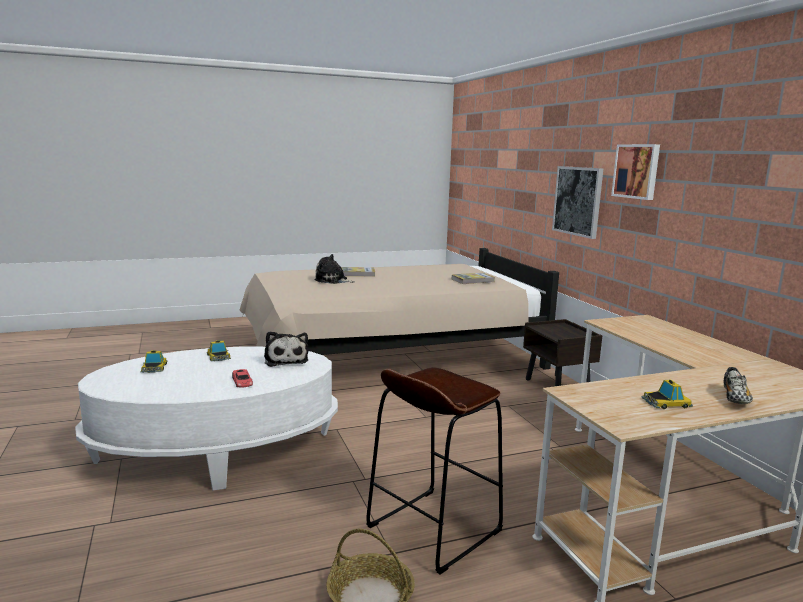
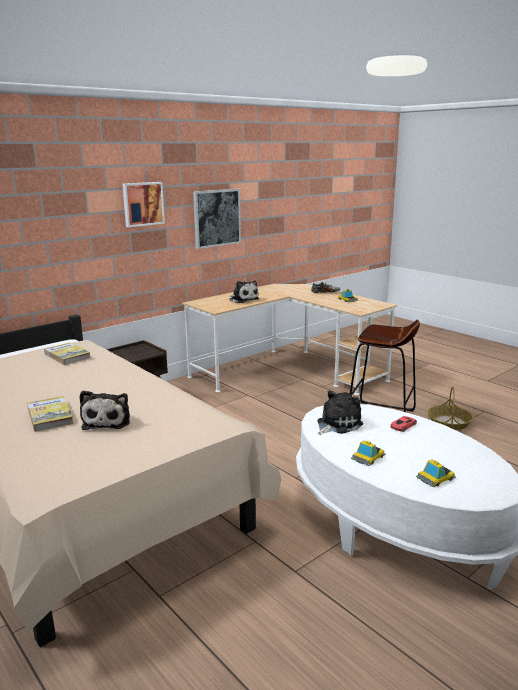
camera: 110 degrees left, 5 degrees up
picture [552,166,603,239] -> picture moved to [193,189,241,249]
none -> plush toy [229,280,259,303]

